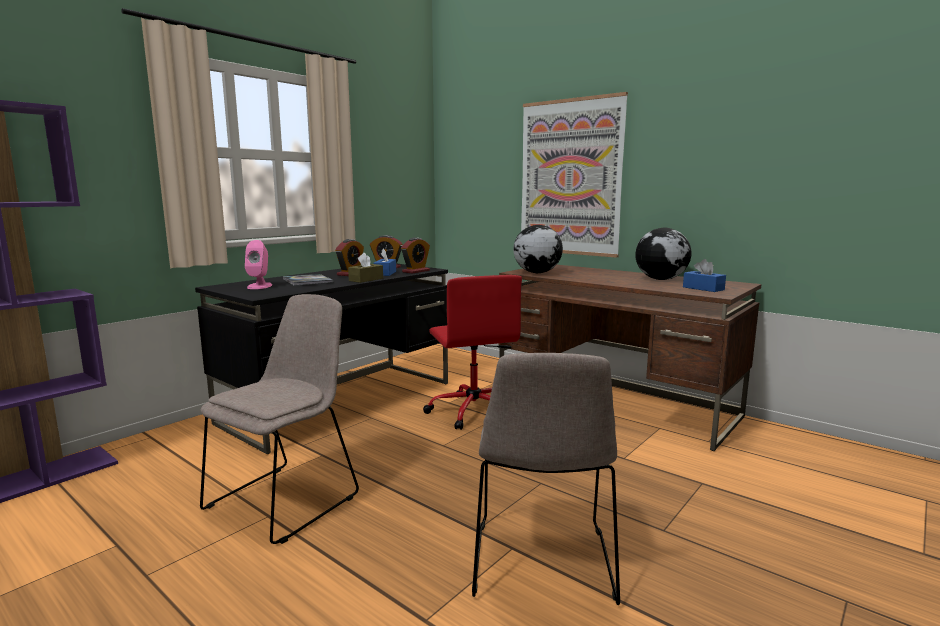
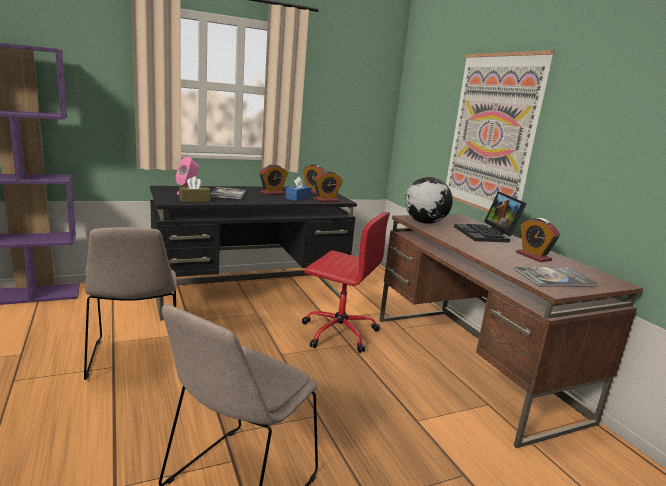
camera: 25 degrees right, 5 degrees up
beige chair [200,294,359,544] -> beige chair turned 105 degrees clockwise [84,227,177,380]
brown tissue box [348,253,383,283] -> brown tissue box moved to [179,176,211,202]
red office chair [423,275,522,430] -> red office chair turned 75 degrees counterclockwise [302,212,390,353]
globe [635,228,691,280] -> alarm clock [516,218,560,262]
blue tissue box [683,259,726,292] -> book [514,267,598,287]
none -> laptop [454,191,527,243]

